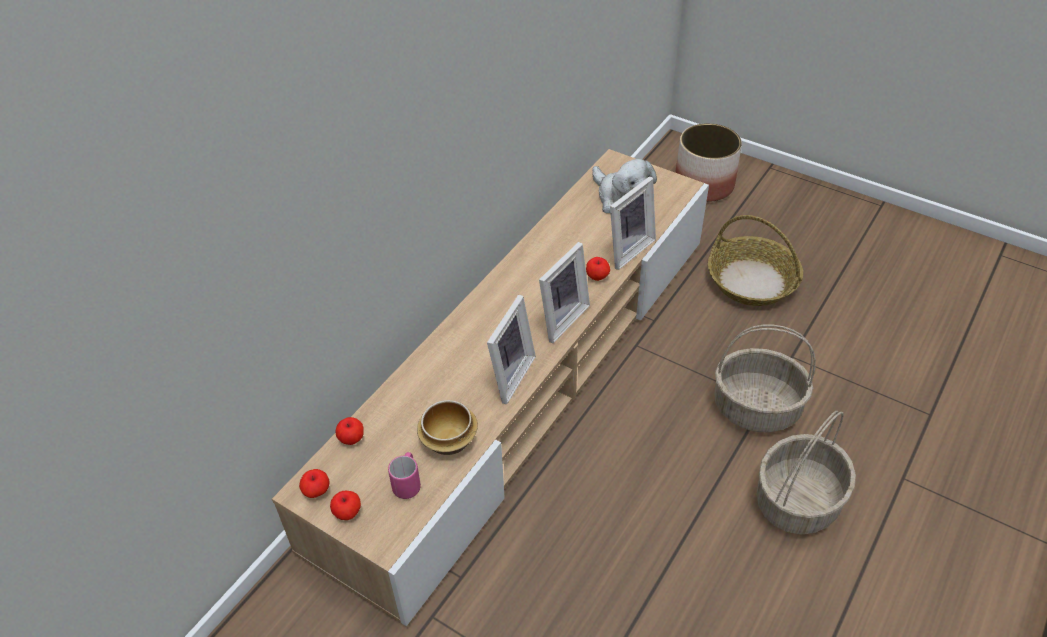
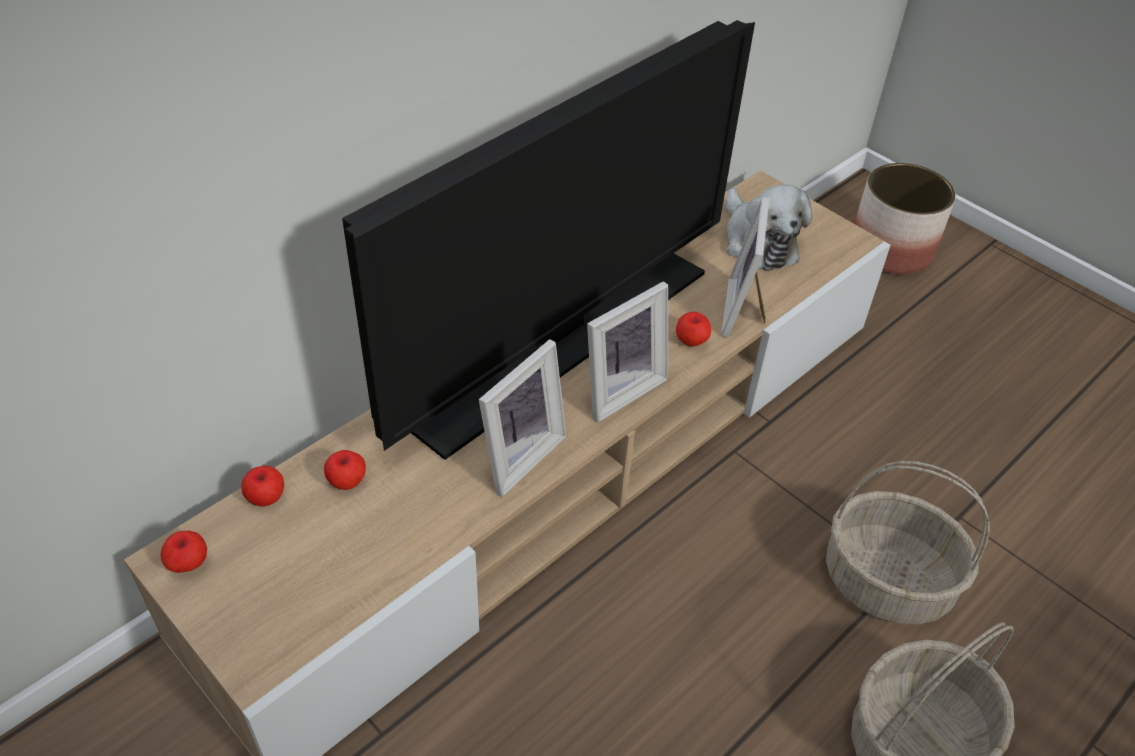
camera: 10 degrees right, 0 degrees up
apple [330,491,361,520] -> apple moved to [324,450,366,490]
pink mug [388,452,421,499] -> none
bowl [417,400,478,455] -> none
picture frame [610,176,656,270] -> picture frame turned 135 degrees clockwise [721,197,769,338]
basket [708,215,803,306] -> none
none -> television [342,20,755,460]

